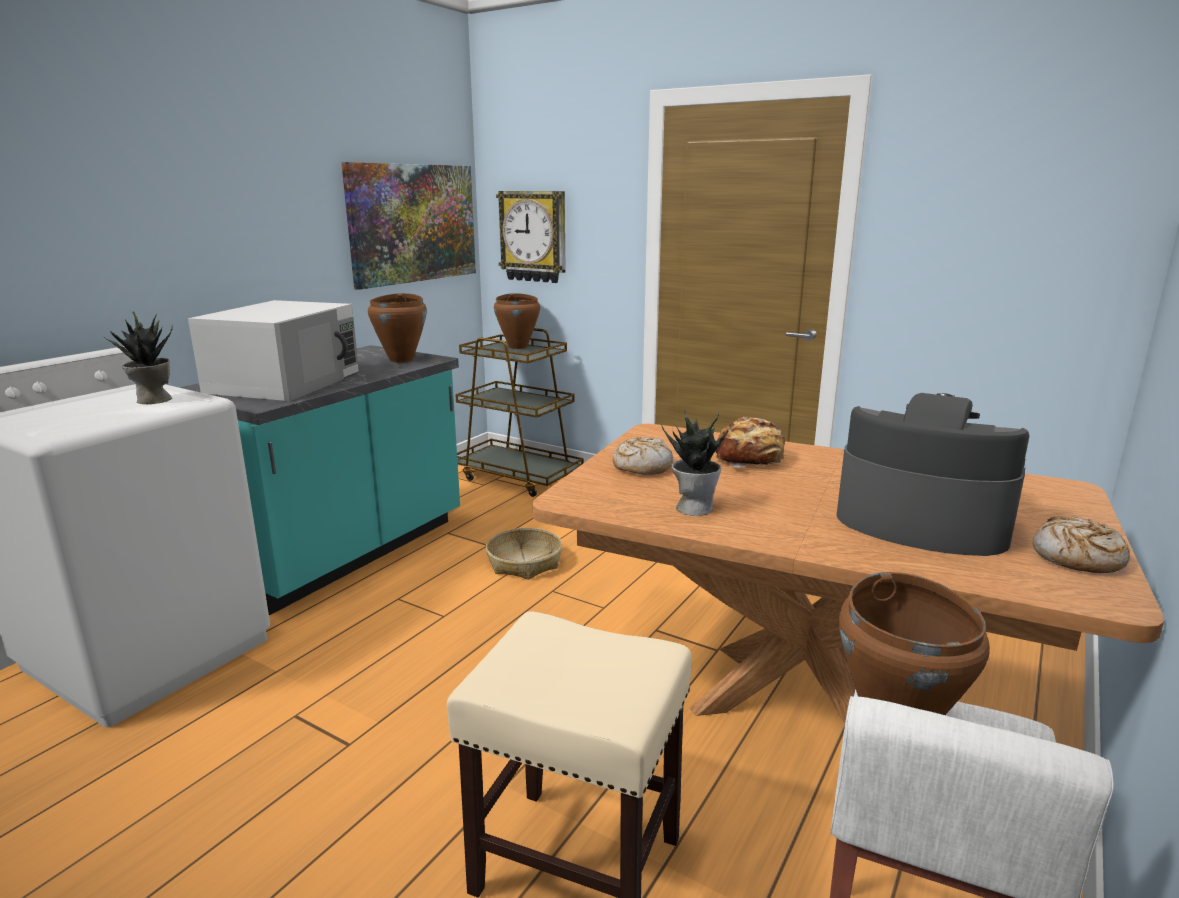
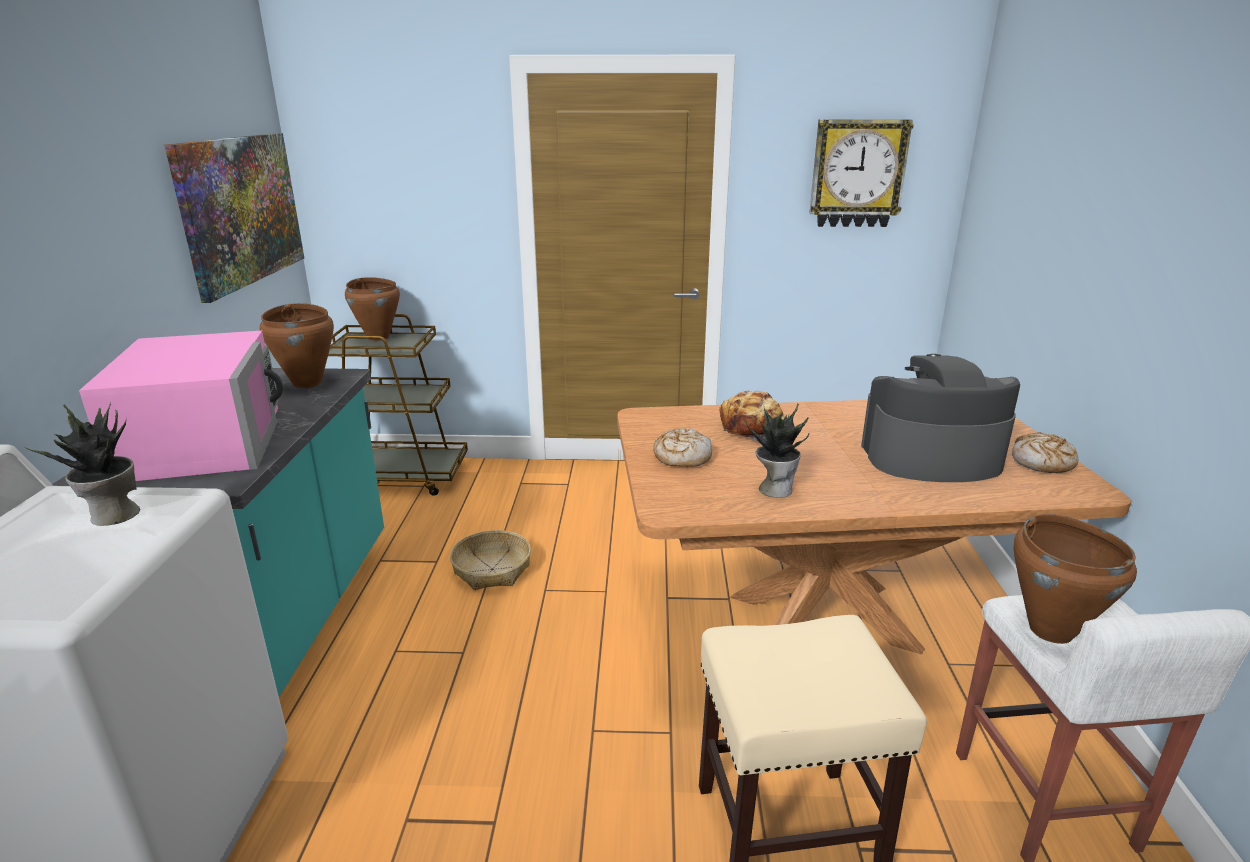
camera: 30 degrees left, 5 degrees up
white microwave [188,300,359,401] -> pink microwave [79,331,284,481]
wall clock [496,191,566,283] -> wall clock moved to [809,119,914,227]

